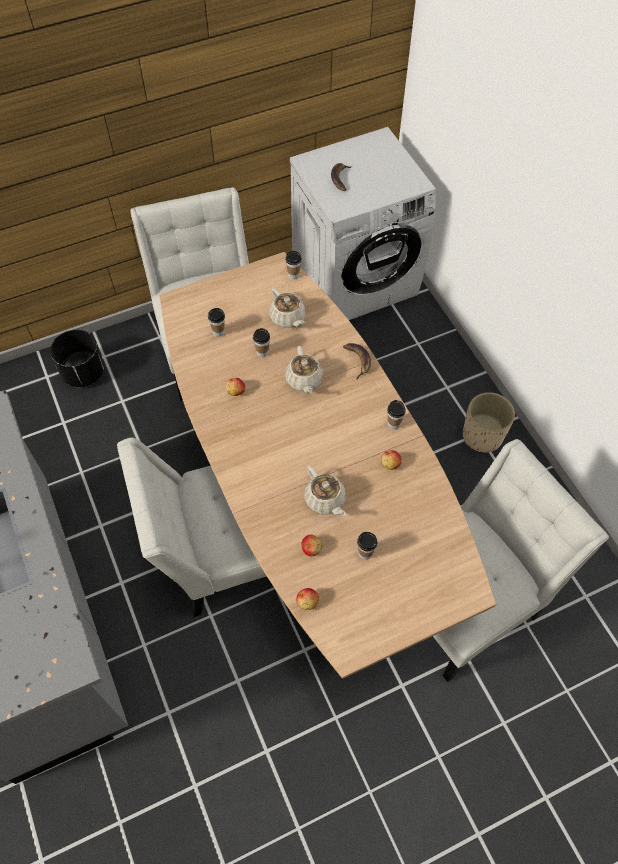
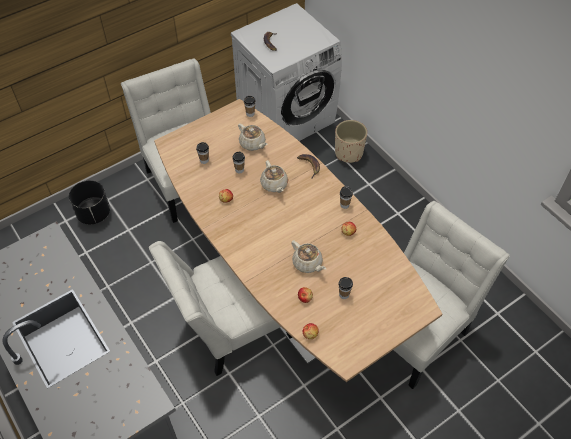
camera: 10 degrees left, 5 degrees down
beige planter [463,392,515,452] -> beige planter moved to [335,120,367,163]

